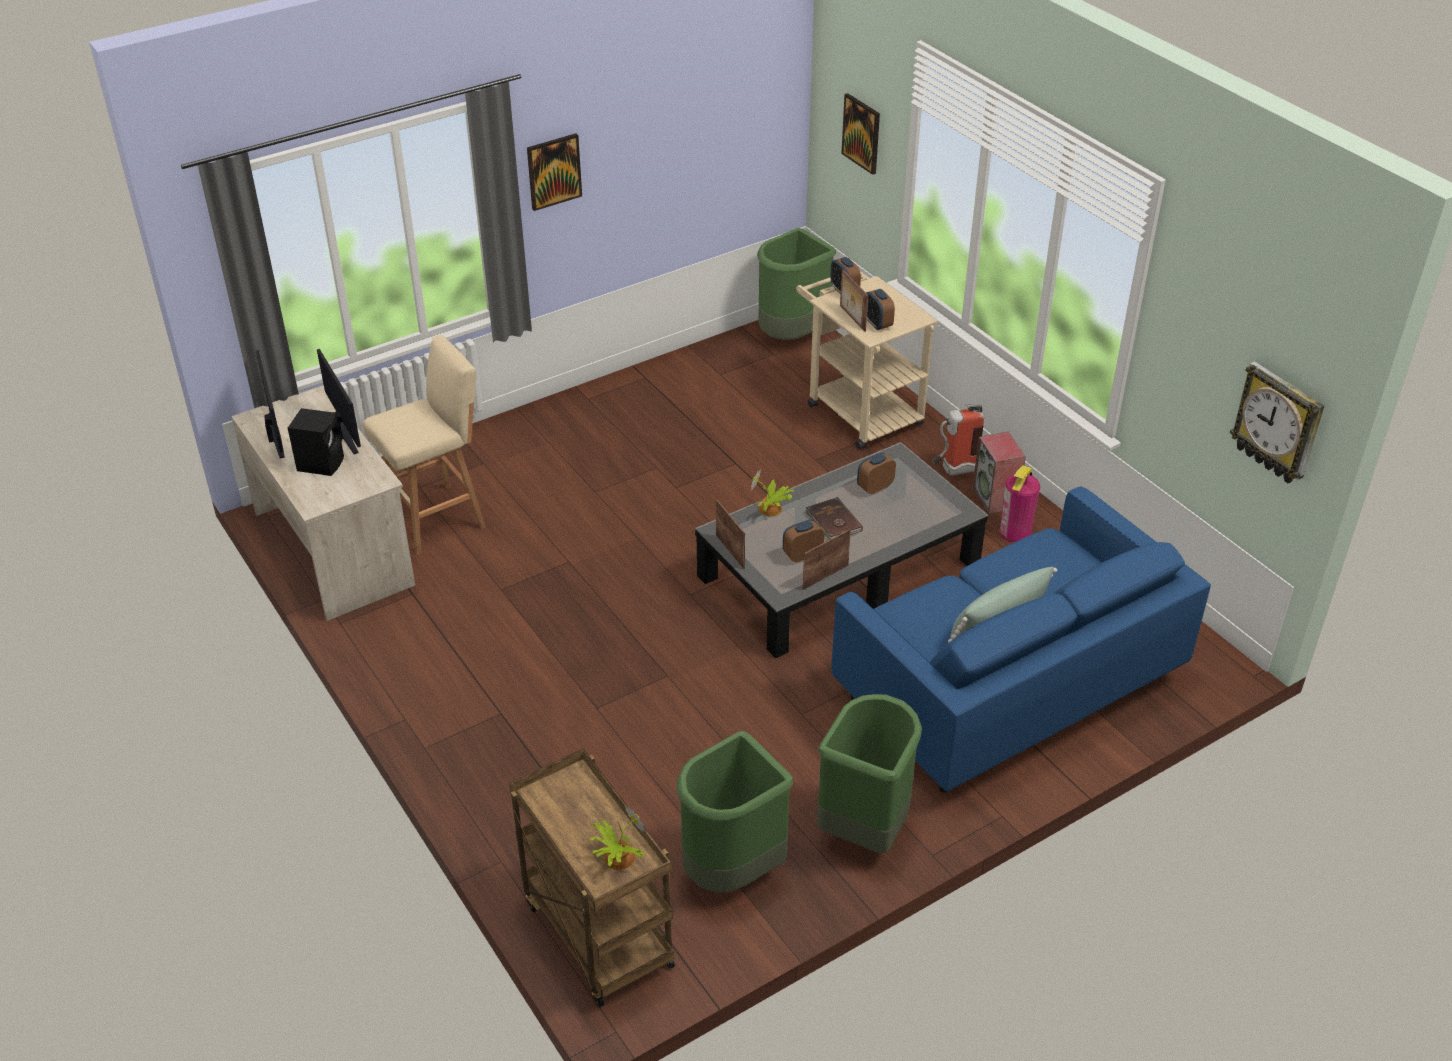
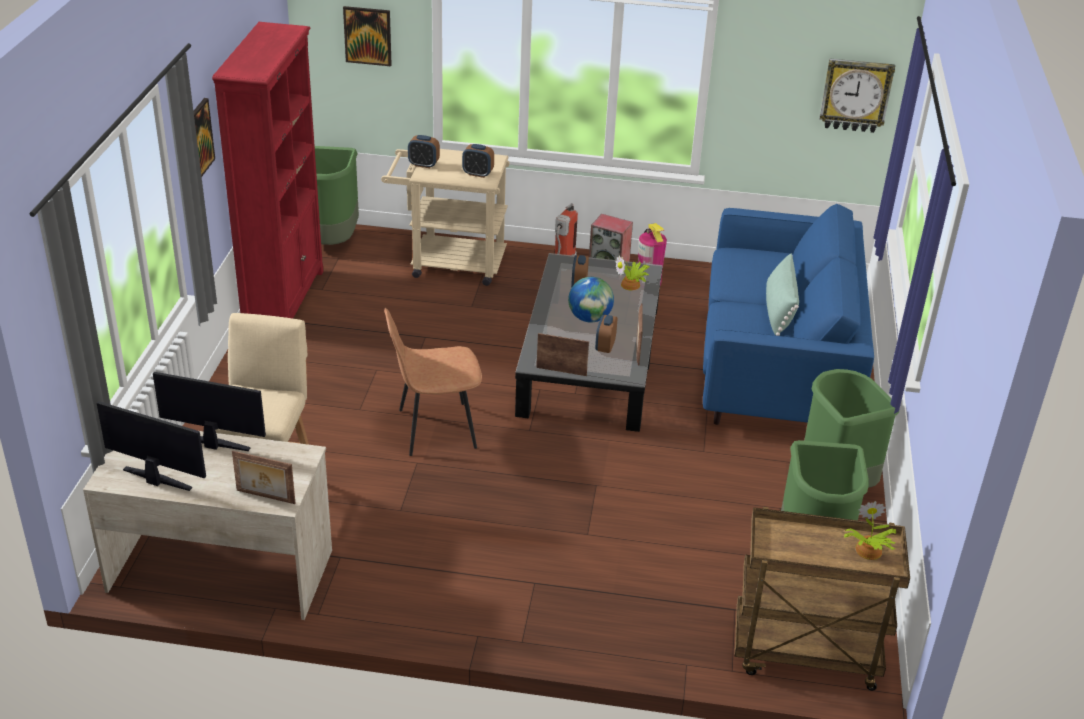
camera: 50 degrees left, 5 degrees down
black speaker [288,408,344,476] -> none
potted plant [751,471,794,517] -> potted plant moved to [616,256,649,290]
brown book [805,497,863,541] -> globe [568,277,614,323]
picture frame [840,269,868,332] -> picture frame moved to [232,451,295,504]
none -> red bookcase [212,22,323,319]
none -> brown chair [384,308,482,456]

